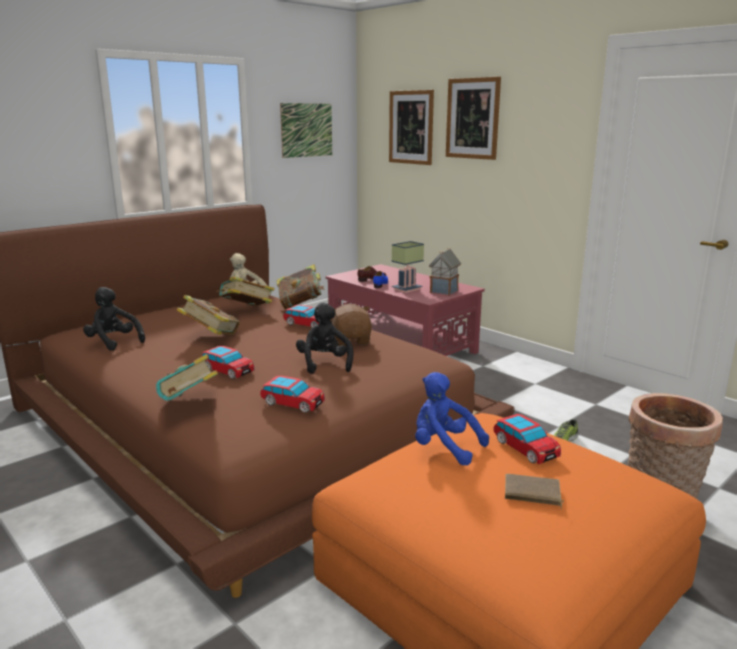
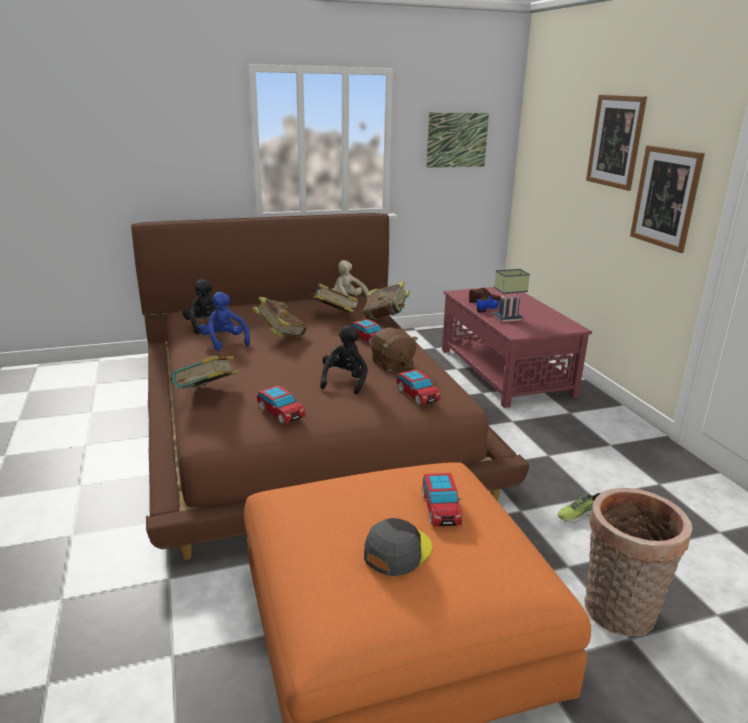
camera: 25 degrees right, 5 degrees up
toy car [201,346,254,379] -> toy car moved to [396,370,441,405]
brown plush toy [330,304,372,346] -> brown plush toy turned 135 degrees clockwise [370,328,418,371]
picture [389,90,434,165] -> picture moved to [630,145,705,253]
blue plush toy [415,372,489,465] -> blue plush toy moved to [199,292,250,351]
toy house [429,248,461,296] -> none
brown book [505,474,564,509] -> grey cap [364,518,432,577]

